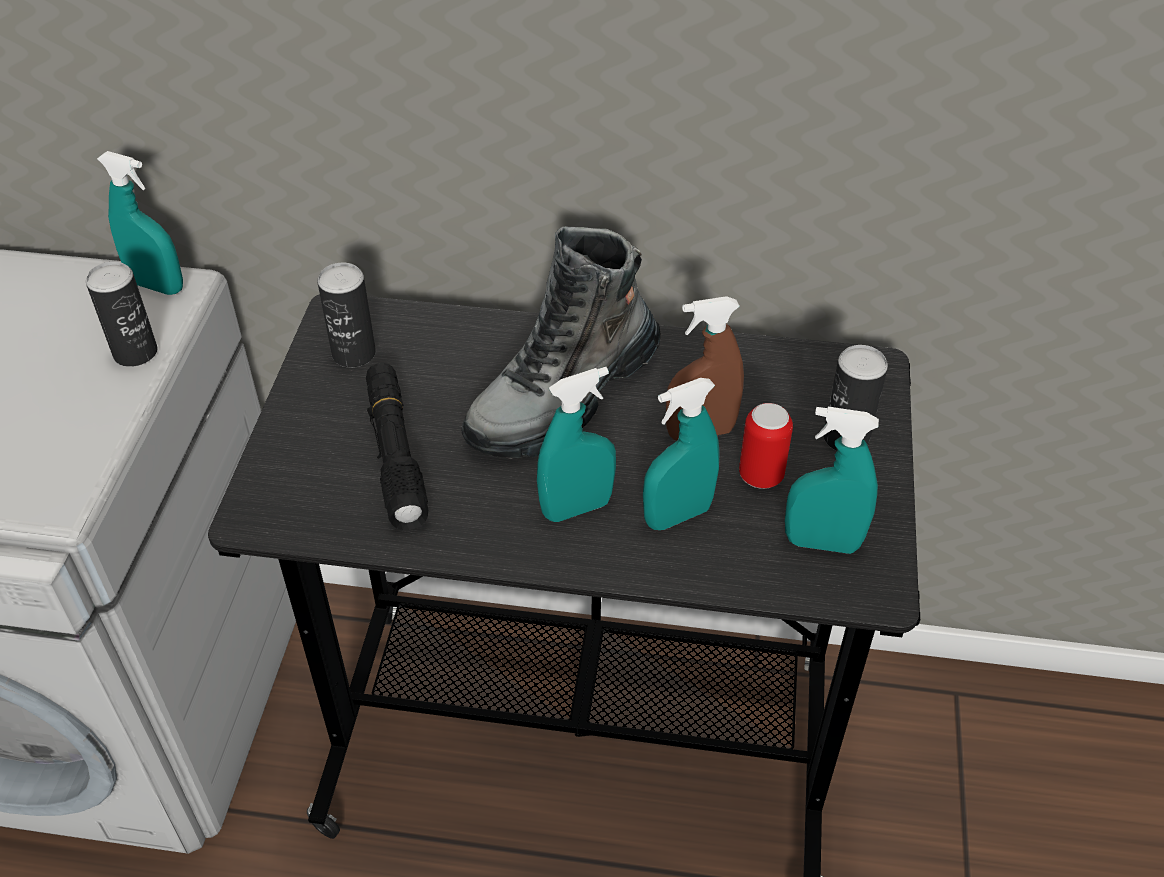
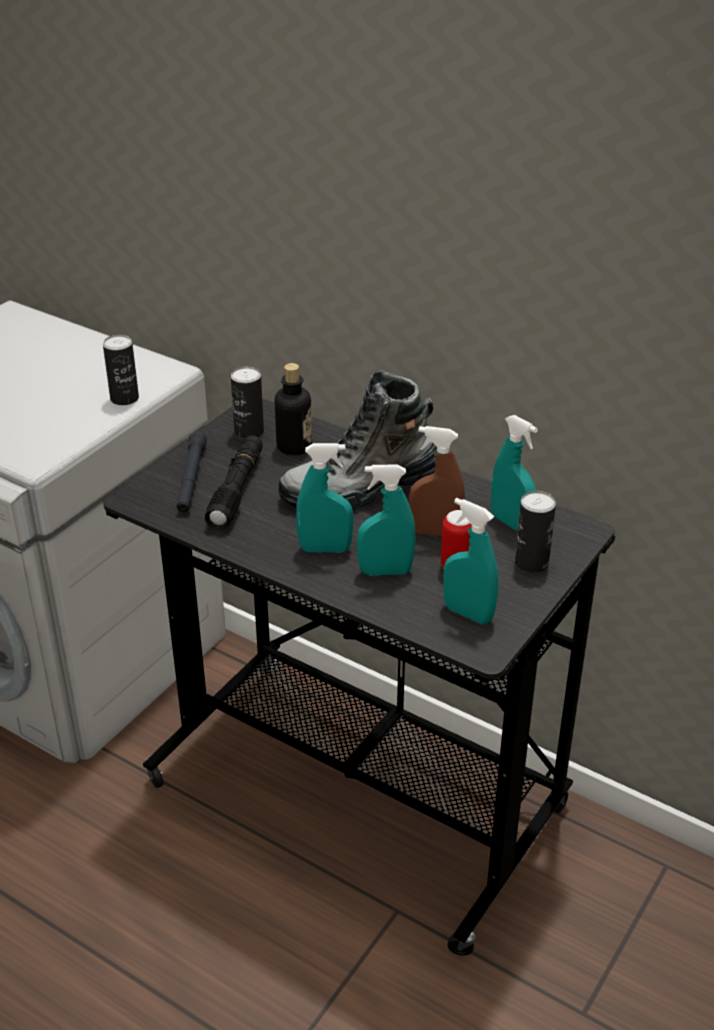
camera: 25 degrees right, 10 degrees down
turquoise spray bottle [97,151,183,295] -> turquoise spray bottle moved to [491,415,538,531]
none -> black flashlight [176,432,207,512]
none -> bottle [275,363,312,455]

